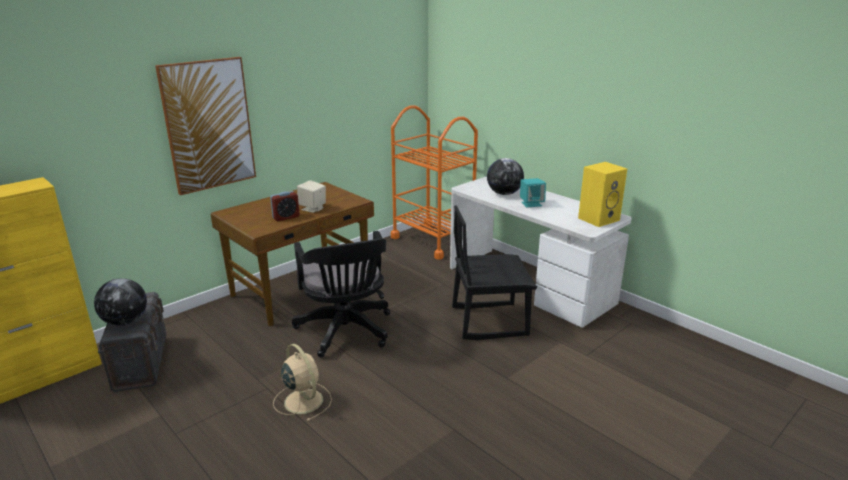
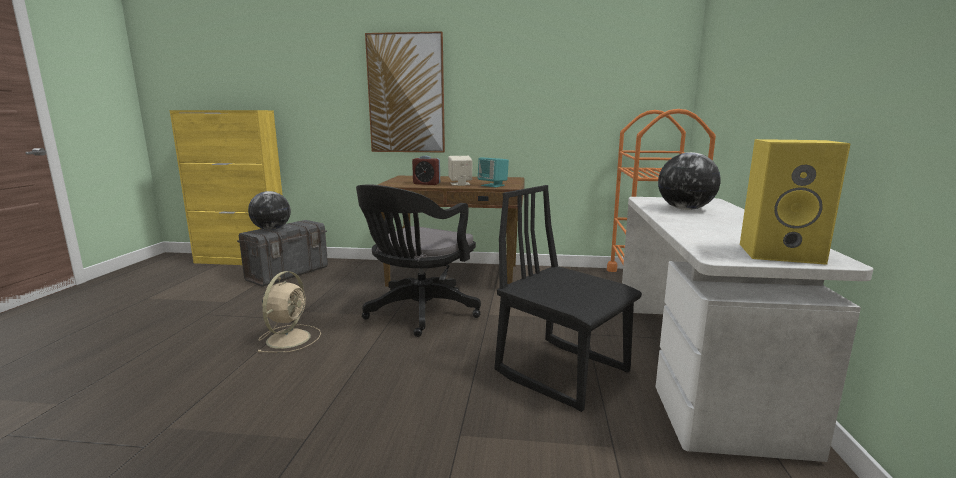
camera: 50 degrees right, 10 degrees down
turquoise speaker [520,178,546,207] -> turquoise speaker moved to [478,157,509,187]

